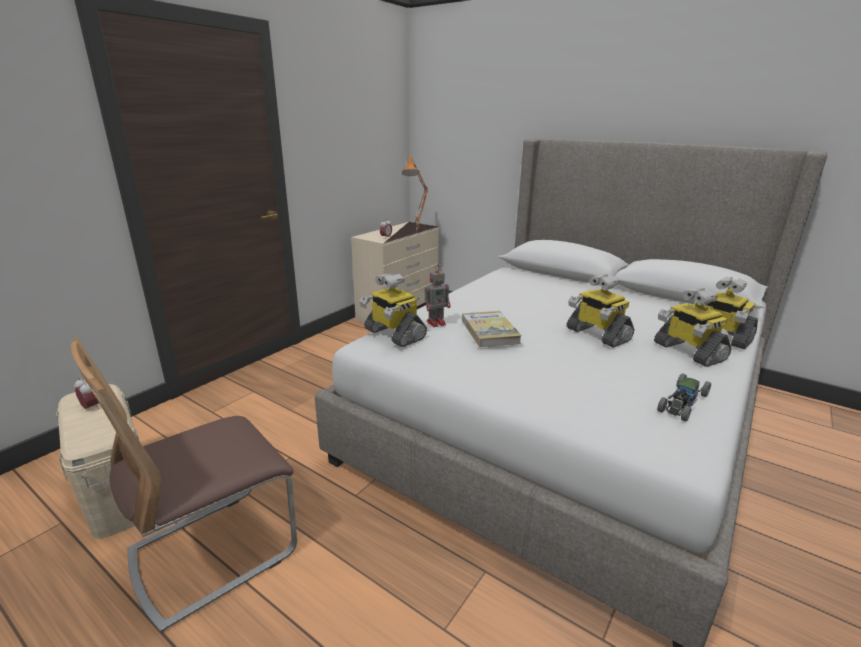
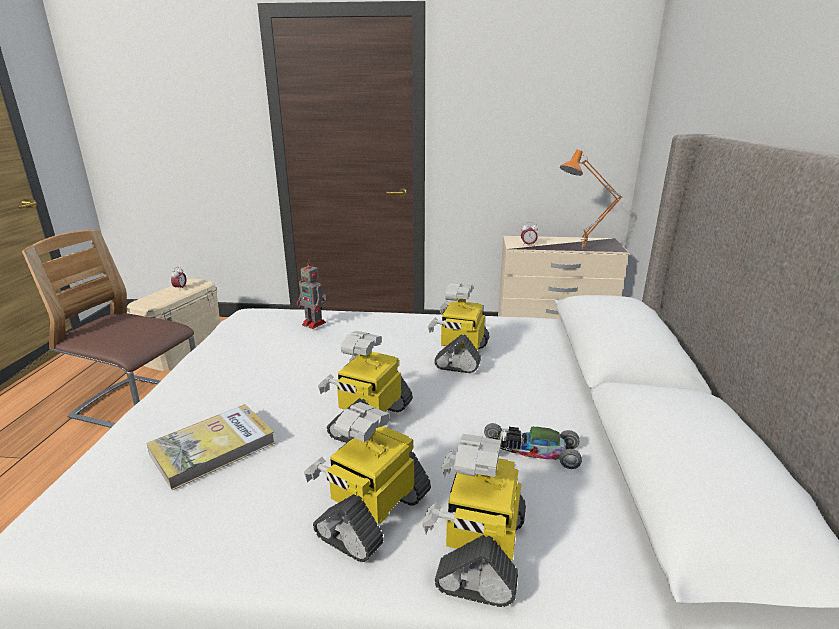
camera: 60 degrees right, 0 degrees up
toy robot [359,273,427,347] -> toy robot moved to [428,283,490,373]
book [462,311,522,347] -> book moved to [146,404,275,490]
toy car [657,373,711,421] -> toy car moved to [484,423,582,469]

